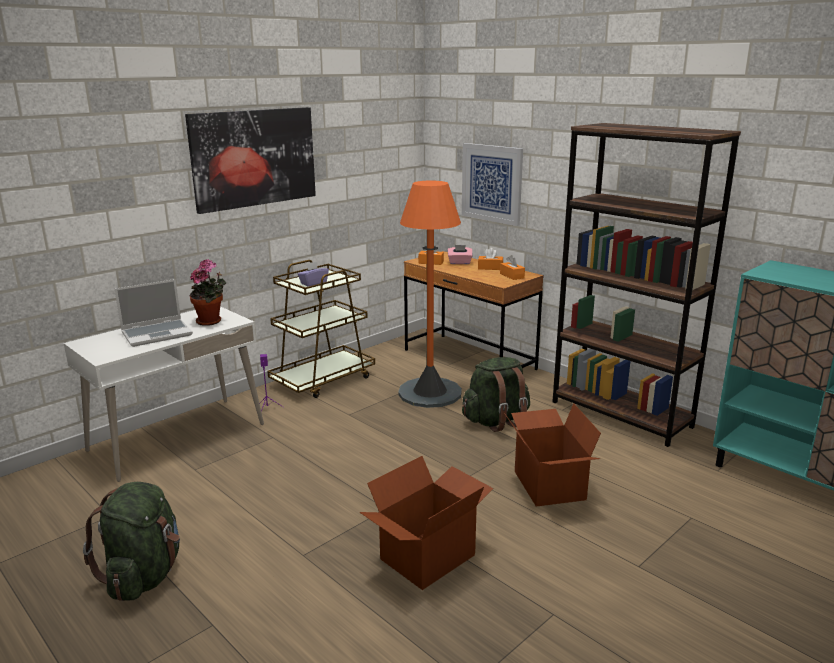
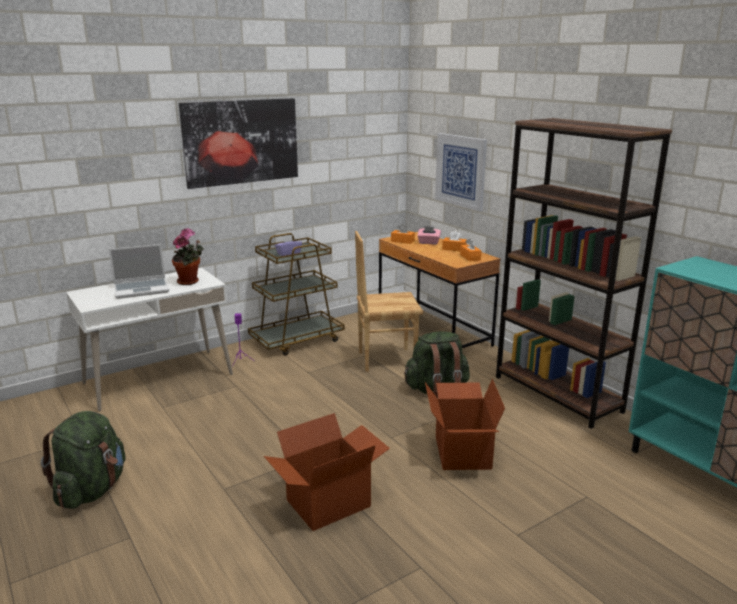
camera: 10 degrees right, 0 degrees up
orange floor lamp [398,181,462,408] -> brown chair [355,231,423,372]

